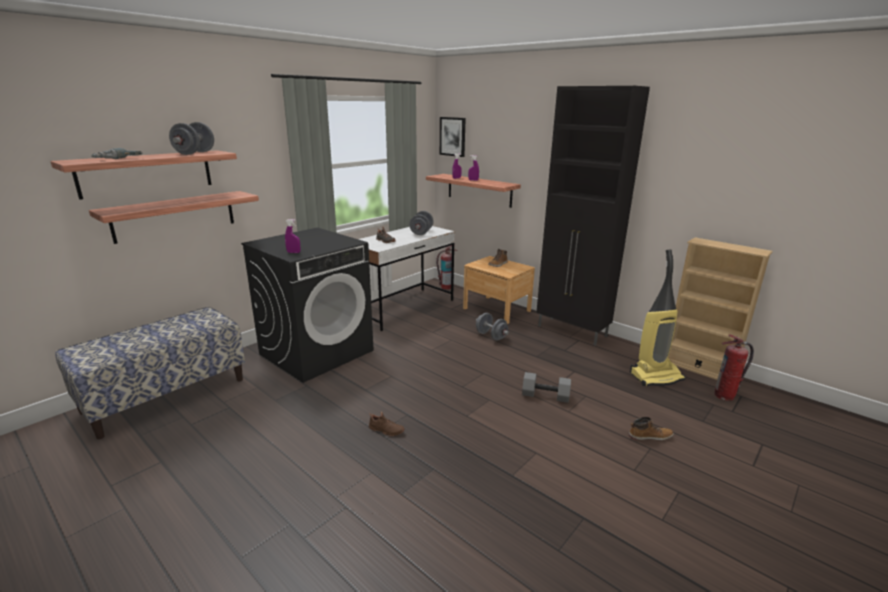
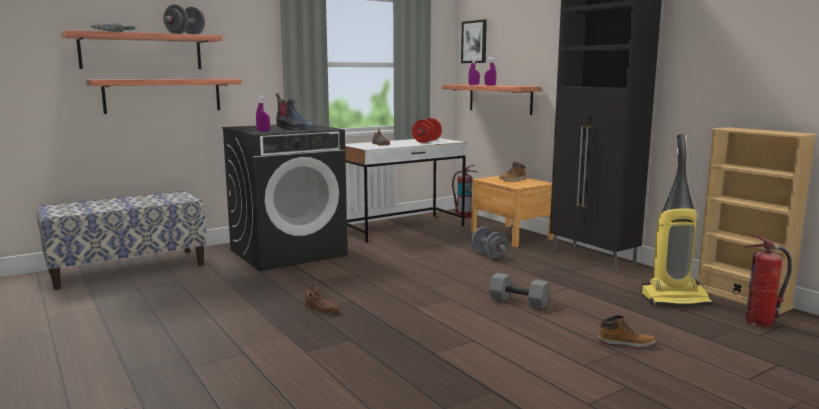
camera: 15 degrees right, 10 degrees down
grey dumbbell [409,211,434,235] -> red dumbbell [412,118,442,143]
none -> boot [276,94,315,130]

